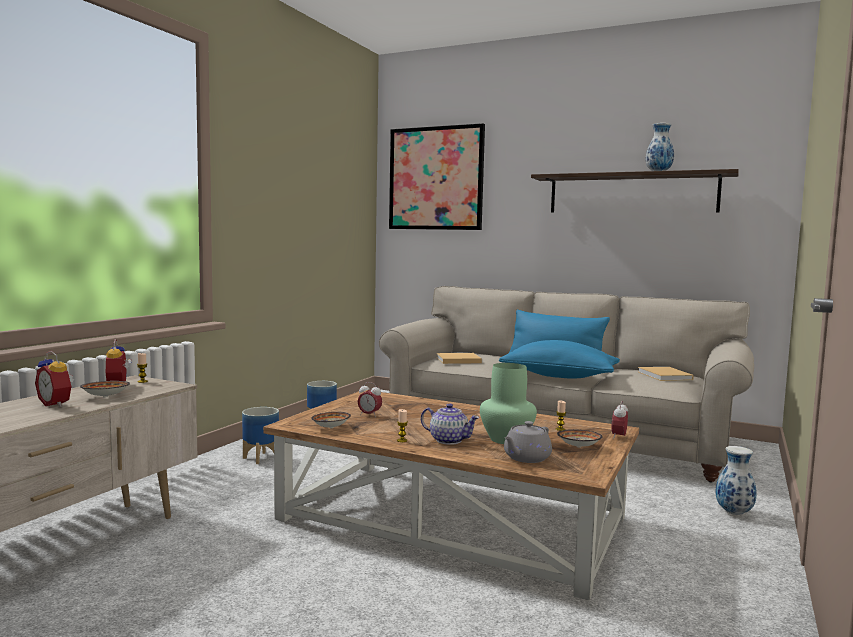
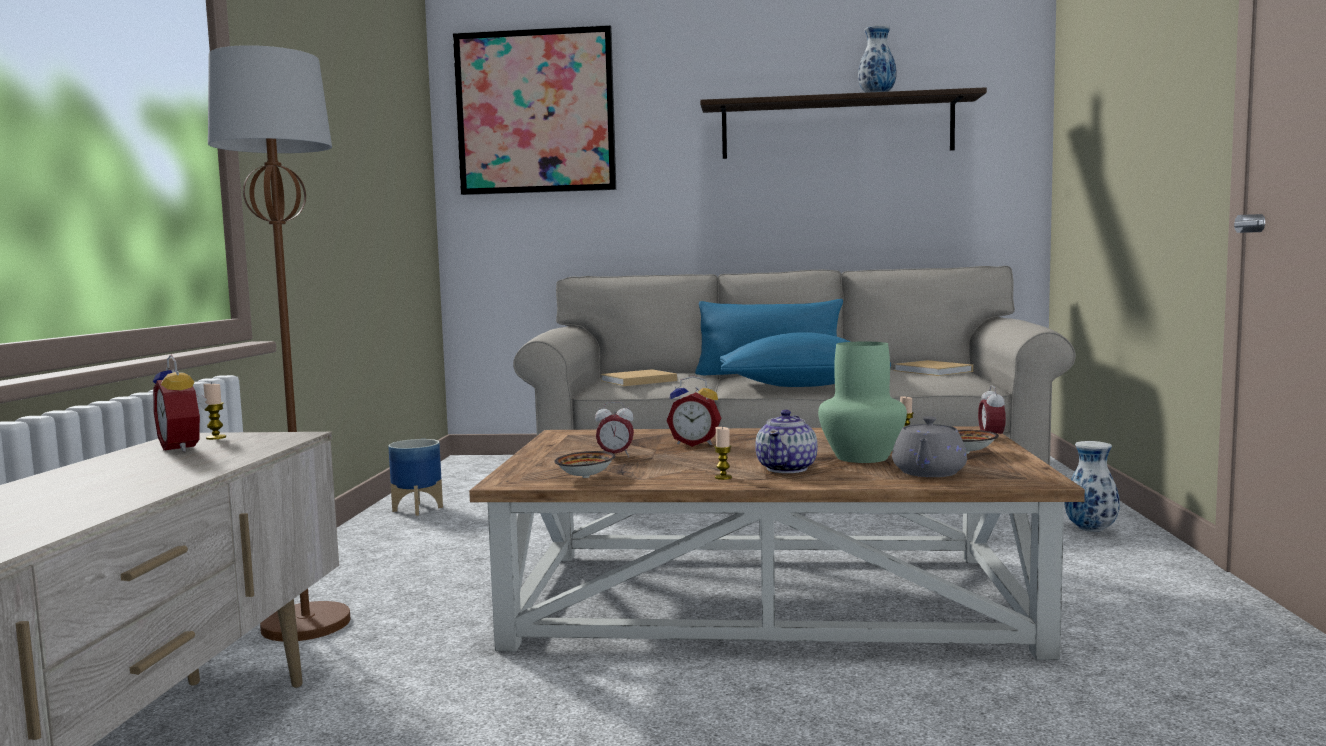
camera: 20 degrees left, 0 degrees up
alarm clock [35,351,74,407] -> alarm clock moved to [666,376,721,447]
bowl [80,381,130,397] -> none
planter [242,407,279,464] -> none
teapot [421,403,480,445] -> teapot turned 105 degrees clockwise [755,410,818,473]
none -> brown floor lamp [208,45,351,641]

